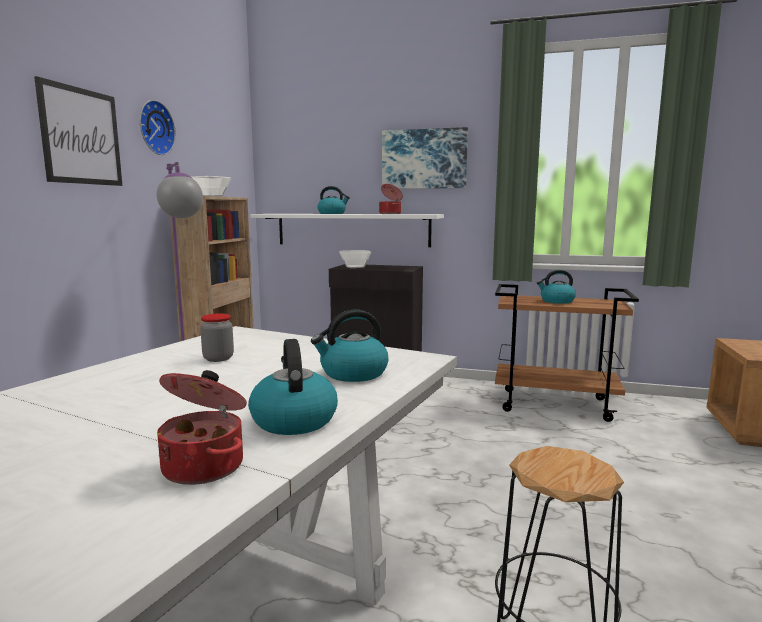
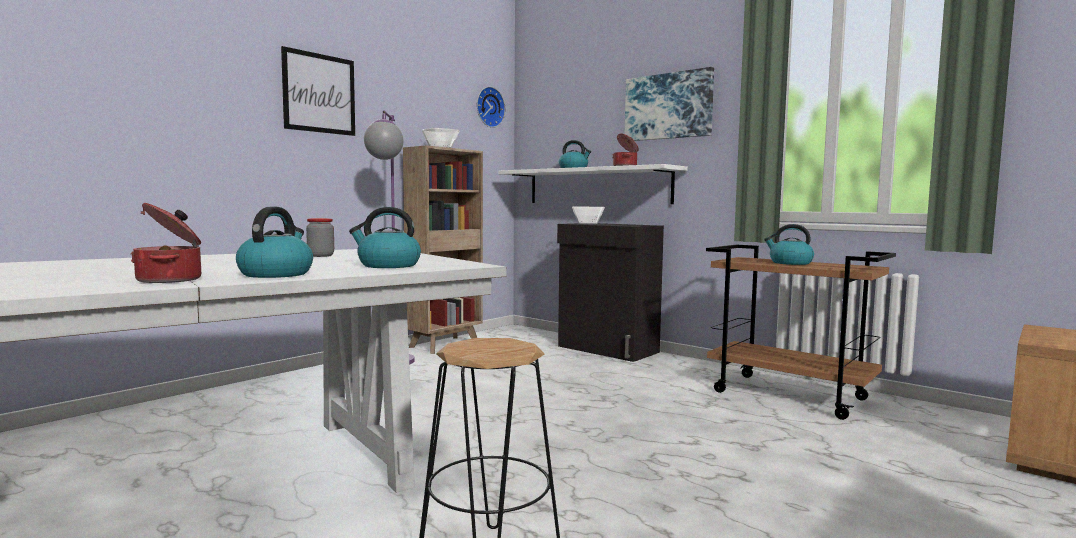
camera: 25 degrees right, 5 degrees down
wall clock [140,100,176,155] -> wall clock moved to [477,86,505,128]

